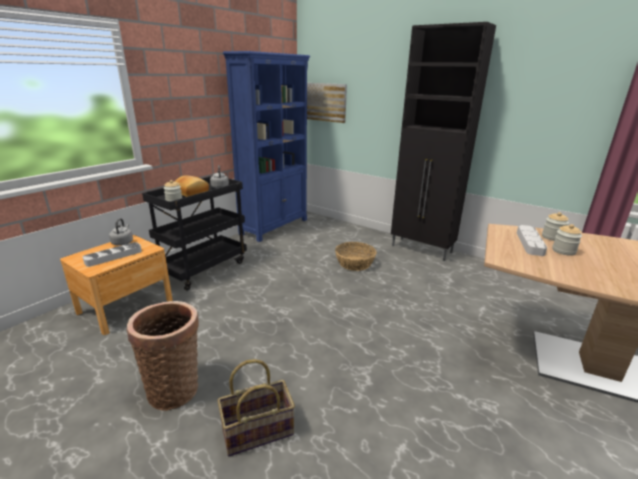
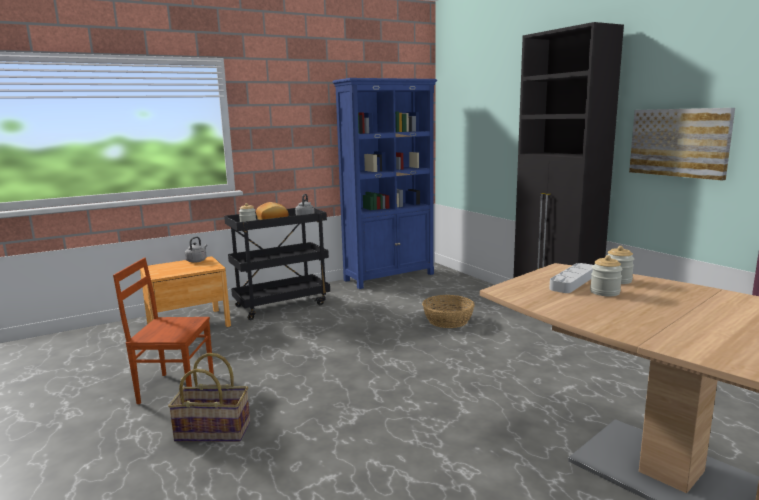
camera: 25 degrees right, 10 degrees down
grey tray [83,242,142,267] -> none
basket [127,301,199,411] -> brown chair [113,258,214,404]
picture [307,83,347,123] -> picture moved to [629,108,735,180]

